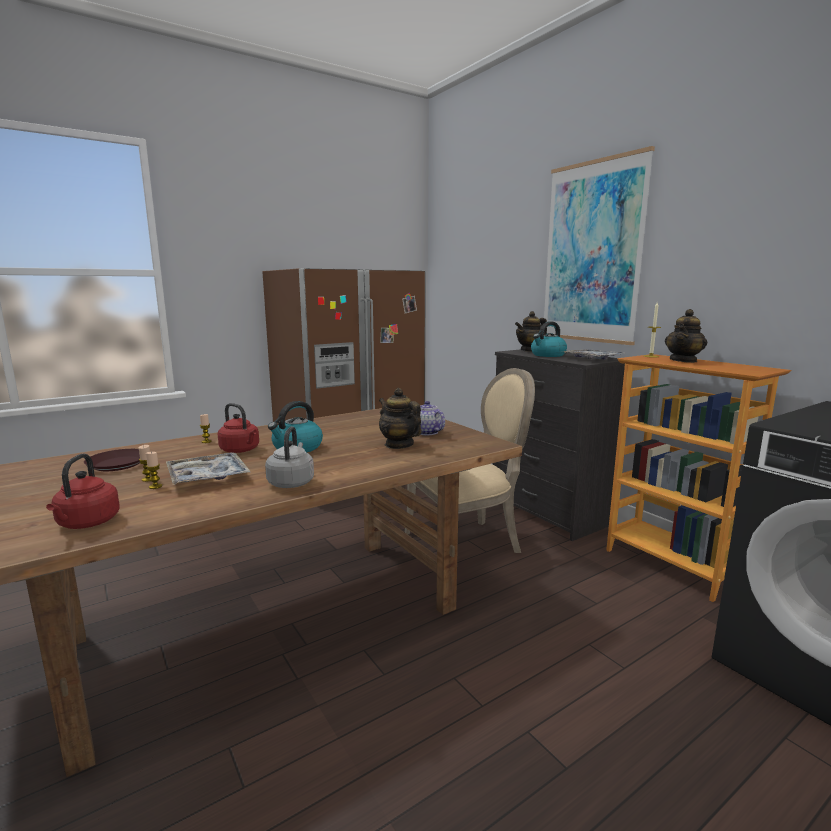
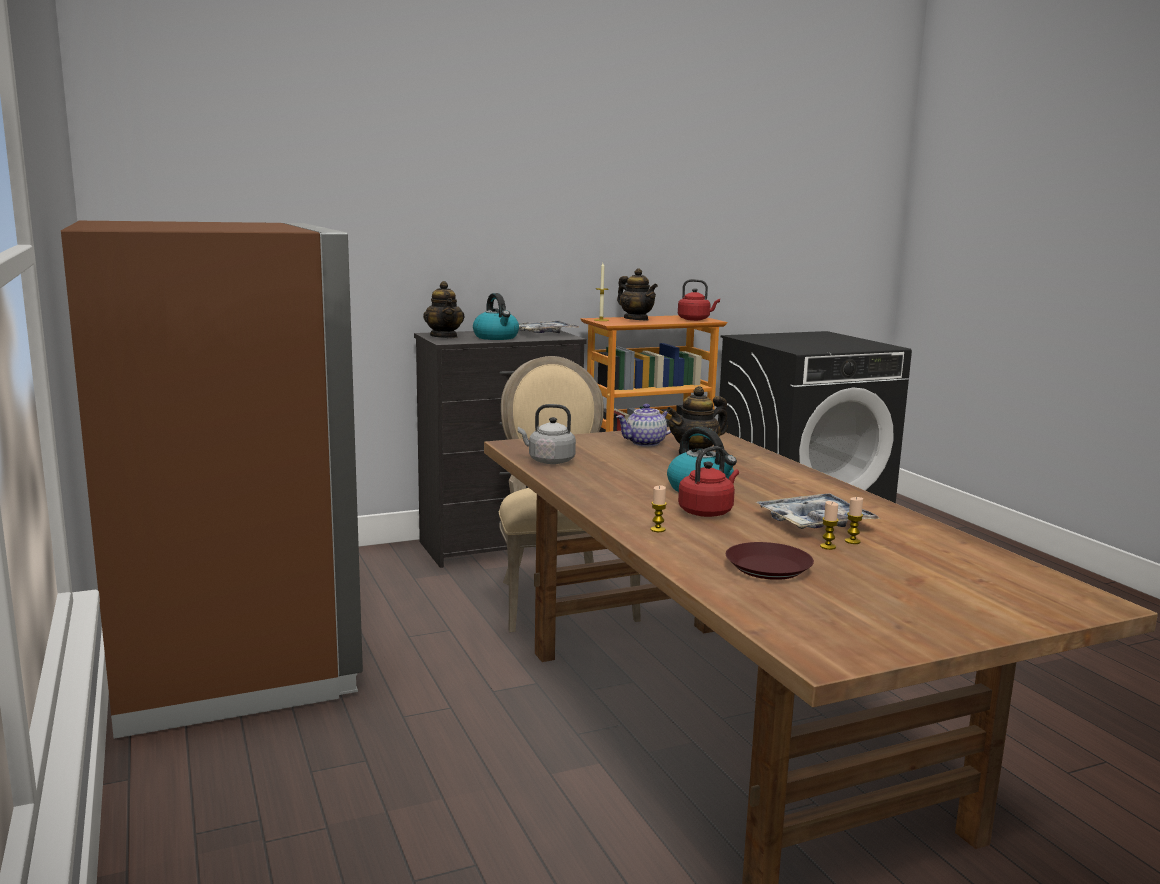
camera: 80 degrees left, 0 degrees up
red kettle [46,454,120,529] -> red kettle moved to [678,279,720,321]
grey kettle [265,426,314,488] -> grey kettle moved to [518,404,576,464]
picture [544,146,655,345] -> none

